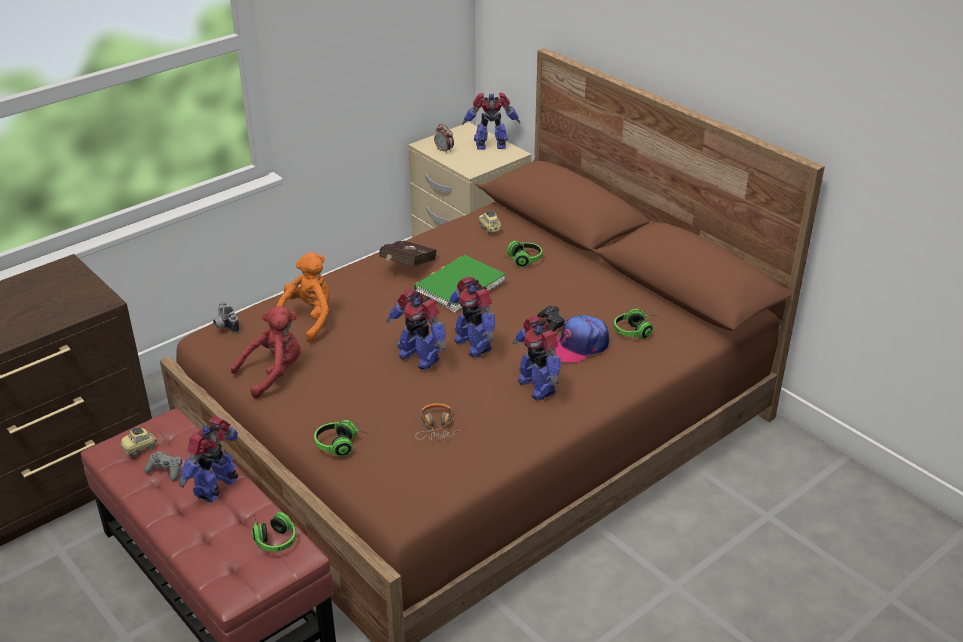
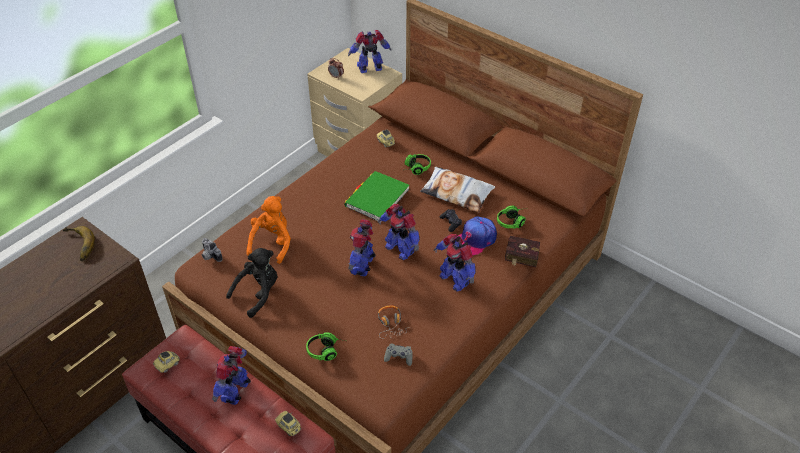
camera: 10 degrees left, 10 degrees up
grey game controller [144,451,182,481] -> grey game controller moved to [384,343,413,366]
red plush toy [231,306,301,398] -> black plush toy [226,248,277,318]
headphones [252,512,296,552] -> toy car [275,411,301,436]
red book [379,241,437,267] -> red book moved to [505,236,540,267]
toy robot [386,290,446,370] -> toy robot turned 75 degrees clockwise [348,219,376,276]
none -> banana [63,226,95,261]
none -> pillow [420,167,495,212]

